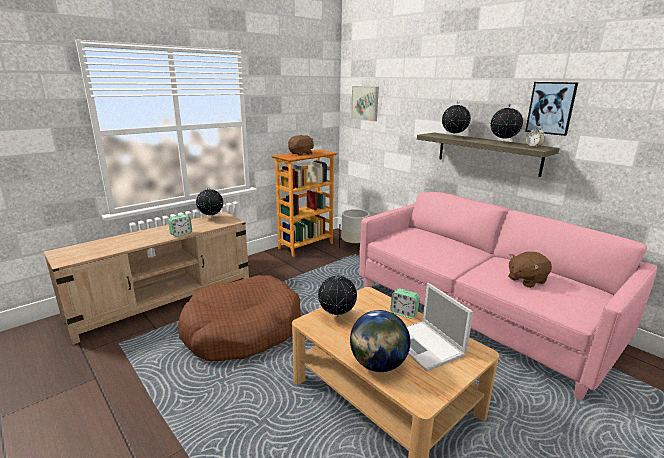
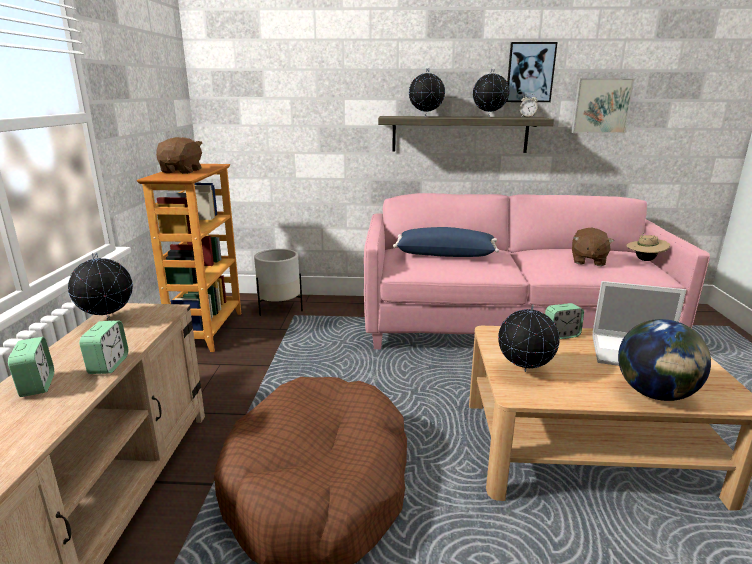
camera: 45 degrees left, 0 degrees up
picture [351,86,379,121] -> picture moved to [571,78,635,134]
none -> alarm clock [8,337,54,397]
none -> blue pillow [393,227,499,257]
none -> beige hat [626,233,670,261]

